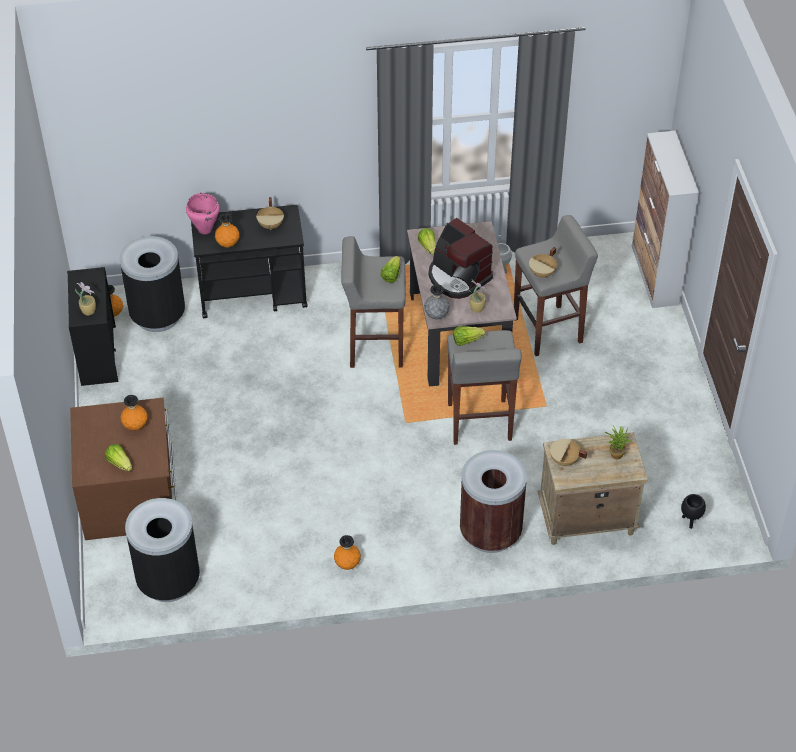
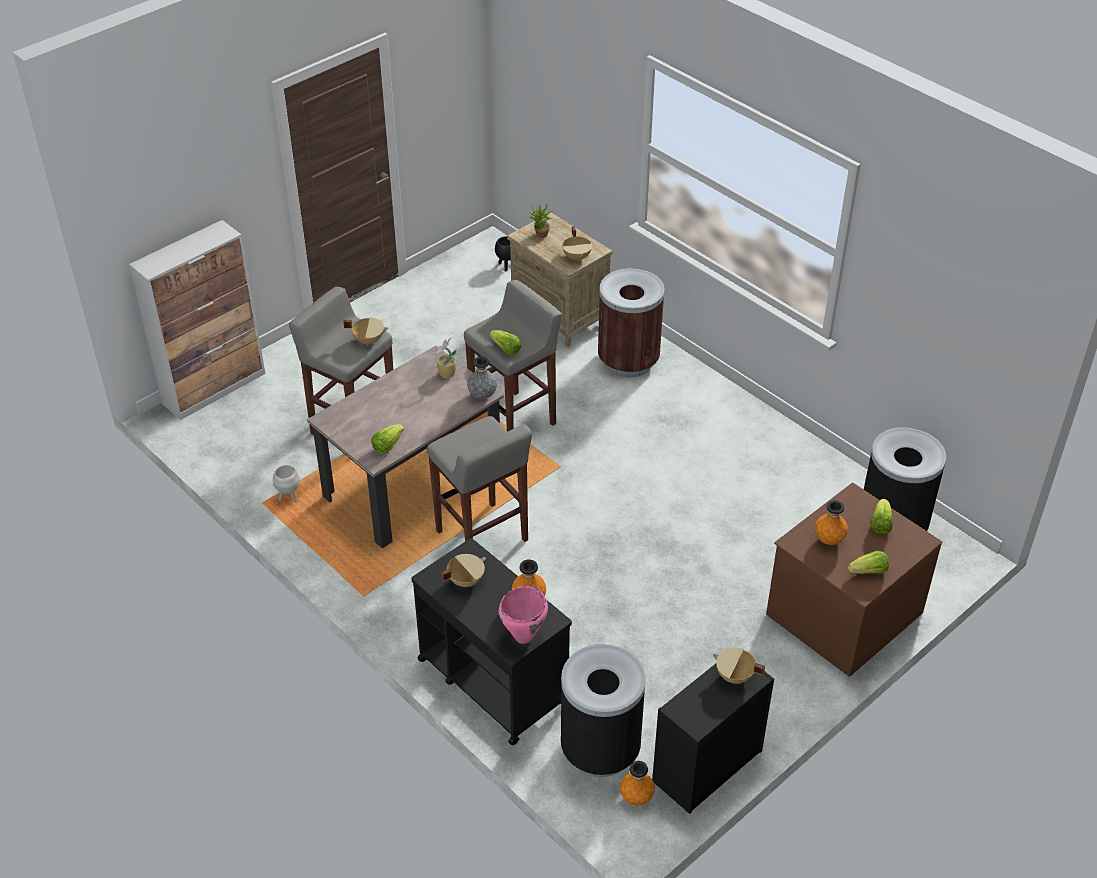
camera: 125 degrees left, 5 degrees down
potted plant [75,282,96,315] -> beige cooking pot [713,648,765,684]
orange vase [334,535,361,570] -> none
lettuce [381,256,400,283] -> lettuce moved to [848,551,889,574]
coffee machine [428,218,493,299] -> none

